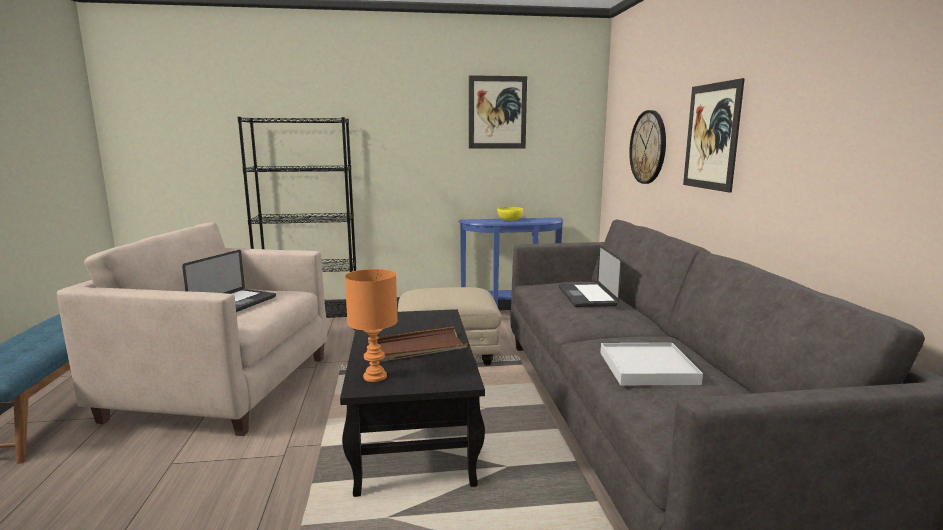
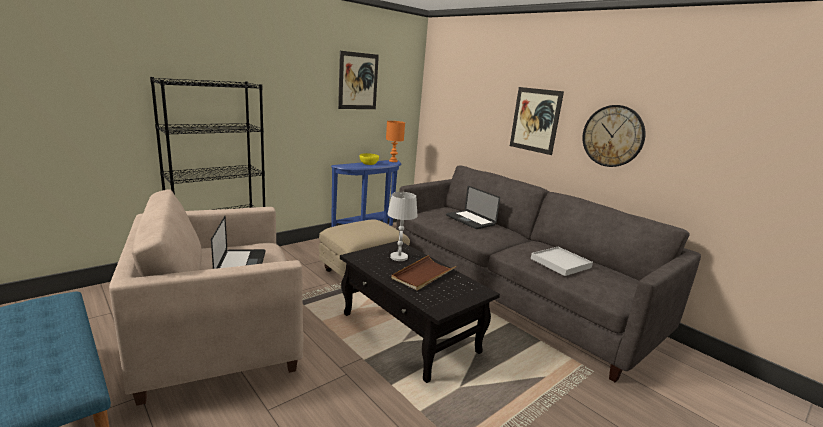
camera: 35 degrees left, 5 degrees up
orange table lamp [345,269,398,382] -> orange table lamp moved to [386,121,405,162]
wall clock [629,110,666,184] -> wall clock moved to [582,105,645,167]
none -> white table lamp [388,192,418,261]

